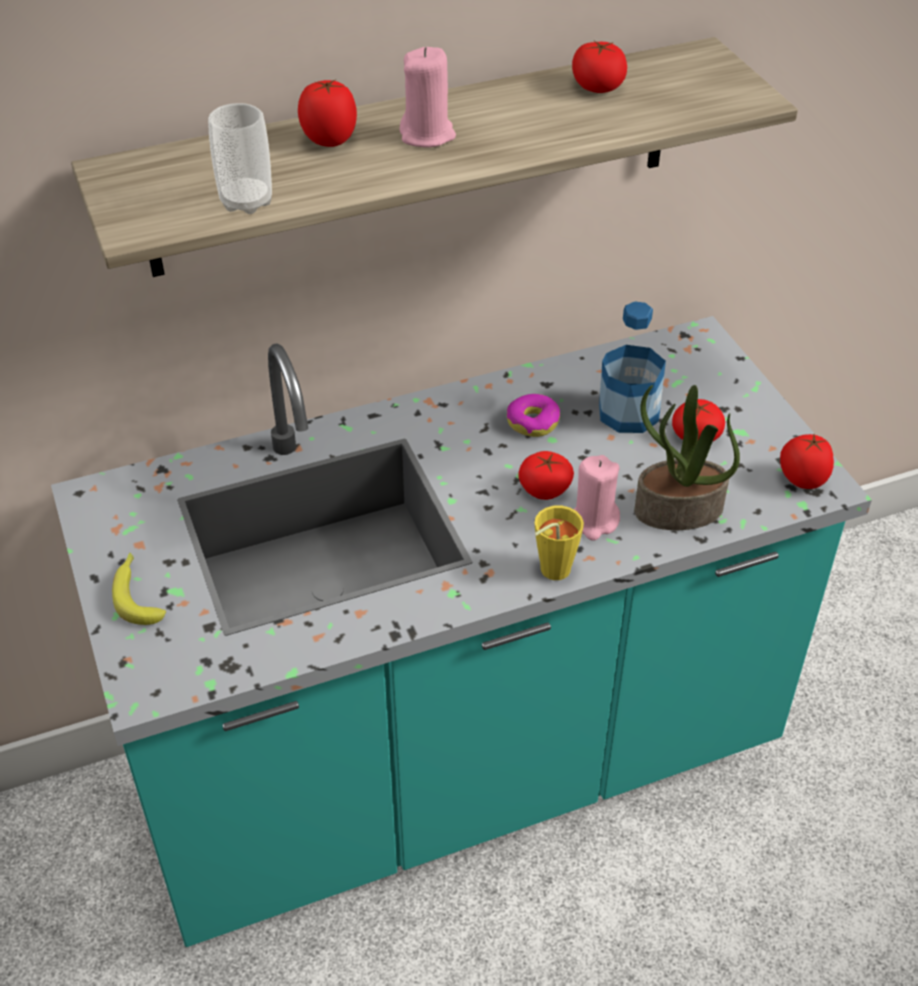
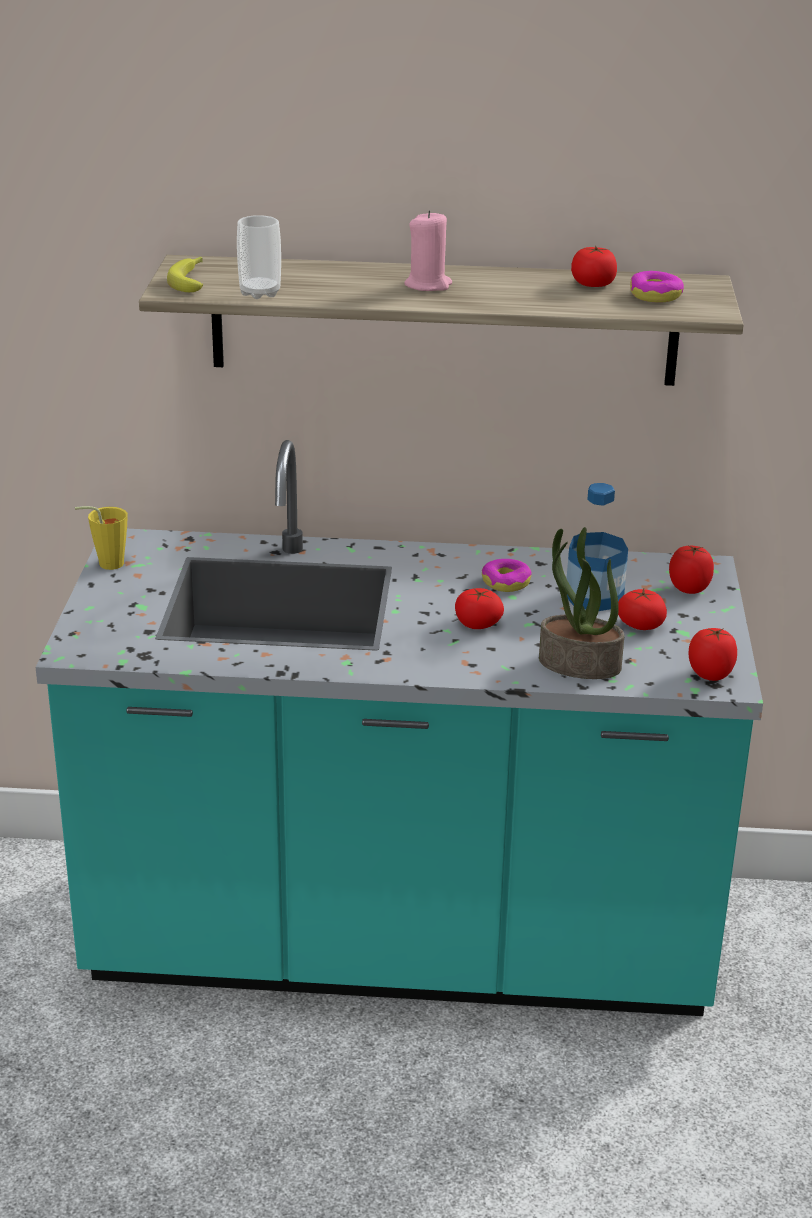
camera: 25 degrees right, 15 degrees down
banana [112,552,166,625] -> banana moved to [167,257,203,292]
tomato [298,80,357,147] -> tomato moved to [669,546,714,594]
yellow cup [535,506,584,580] -> yellow cup moved to [75,506,128,570]
pink candle [573,455,620,541] -> none
none -> donut [630,271,684,303]

